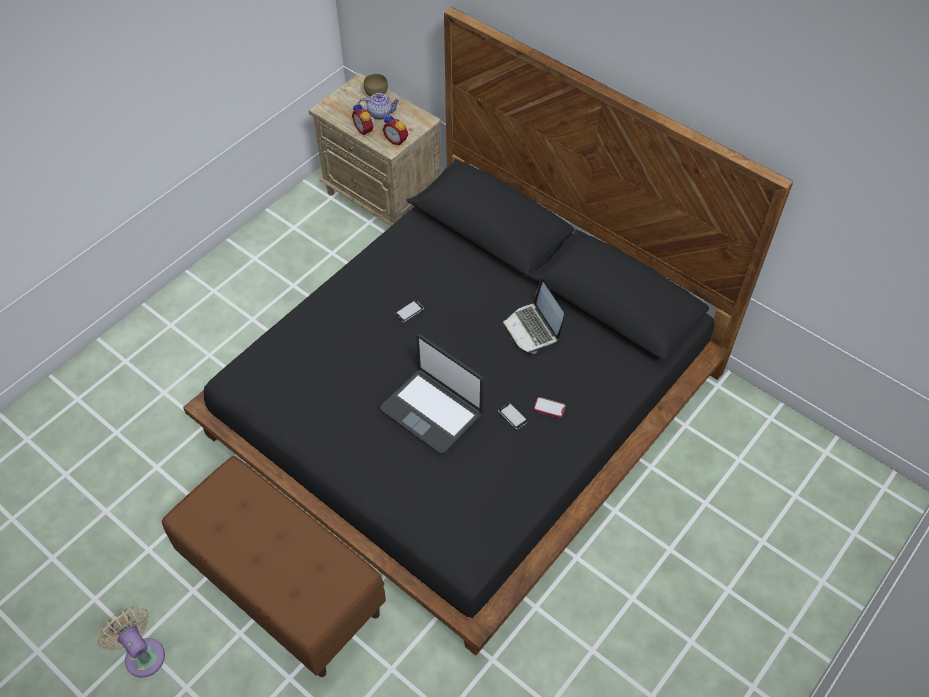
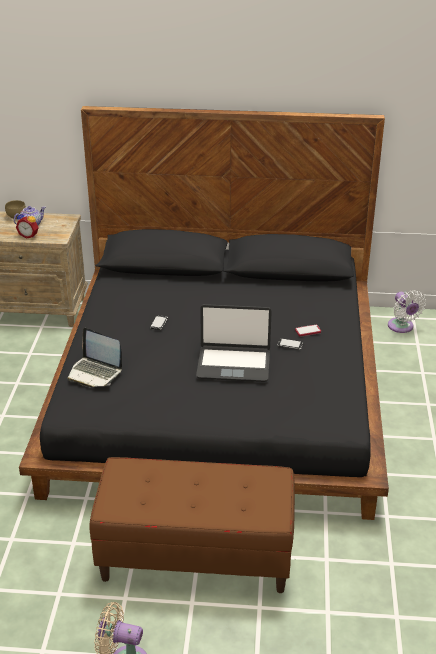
camera: 35 degrees left, 20 degrees down
alarm clock [382,114,408,145] -> none
laptop [502,278,564,354] -> laptop moved to [67,328,122,387]
none -> white fan [388,290,426,333]

